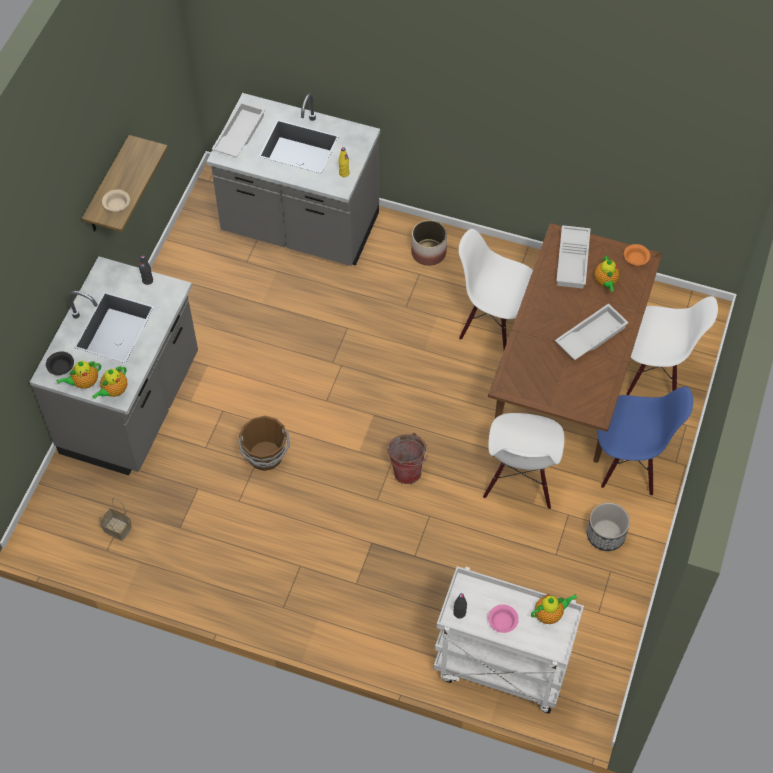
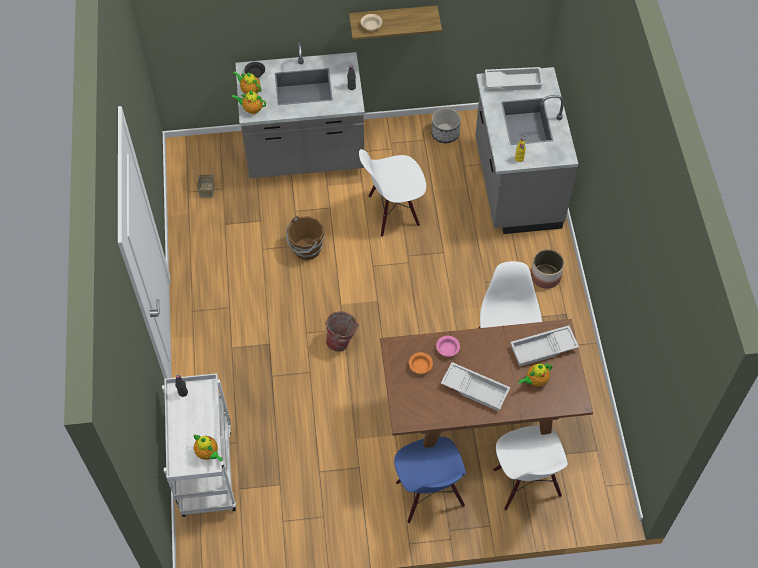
camera: 65 degrees right, 0 degrees up
white chair [483,413,565,509] -> white chair moved to [359,149,426,237]
pink bowl [488,604,519,633] -> pink bowl moved to [436,336,460,357]
planter [587,503,630,551] -> planter moved to [431,108,461,143]
orange bowl [624,244,650,266] -> orange bowl moved to [409,352,433,374]

